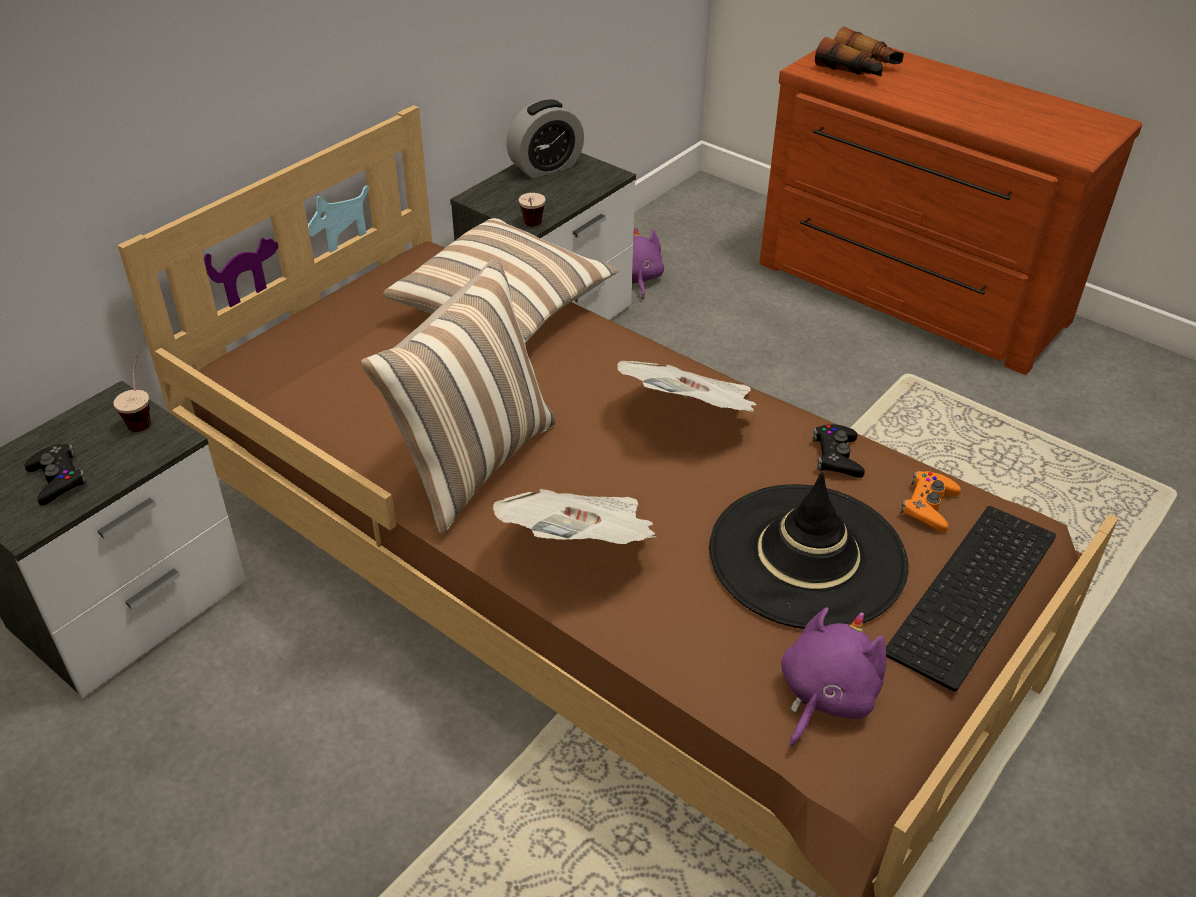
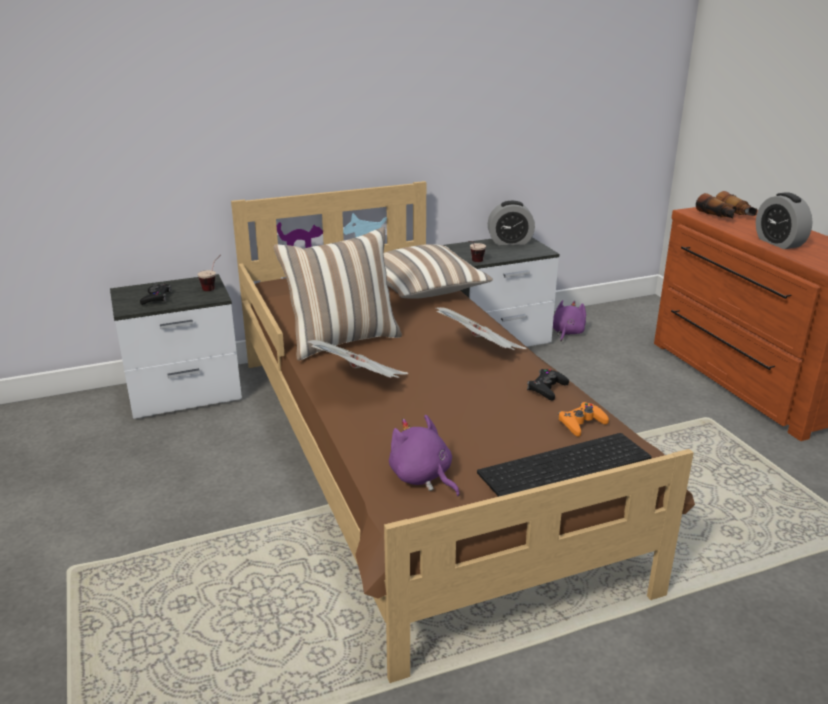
camera: 30 degrees right, 15 degrees down
black hat [709,472,908,629] -> none
purple plush toy [781,607,887,747] -> purple plush toy turned 105 degrees counterclockwise [389,415,460,496]
none -> alarm clock [756,192,813,249]

